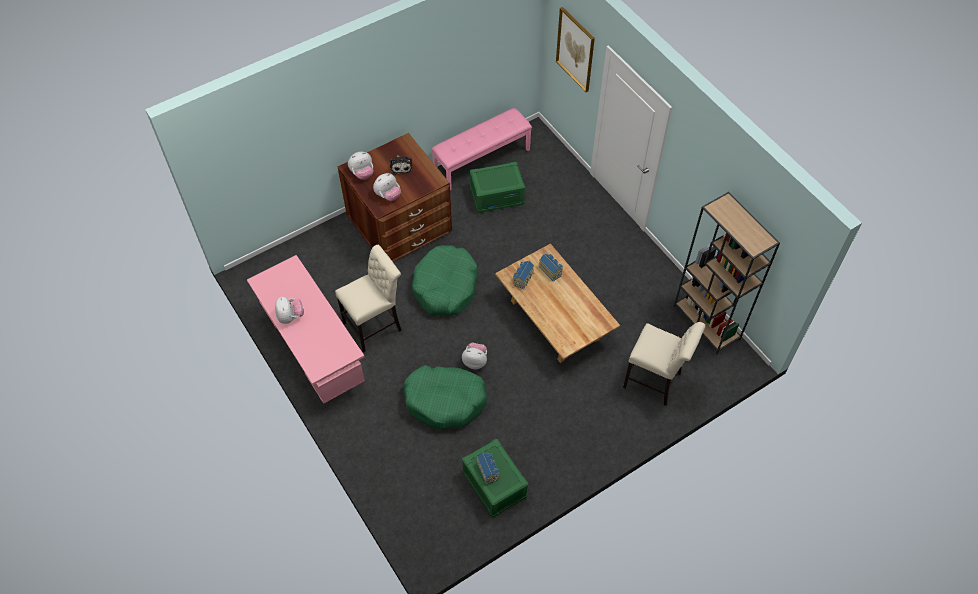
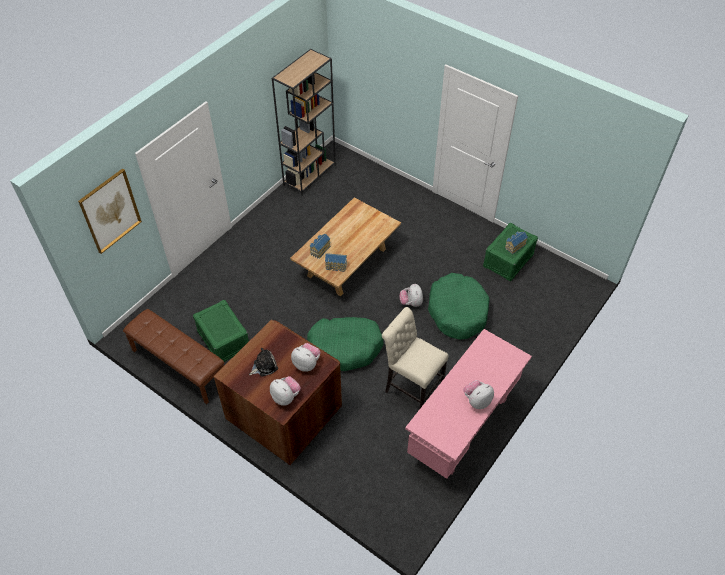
camera: 110 degrees left, 5 degrees down
pink bench [431,108,532,190] -> brown bench [123,309,224,404]
beige stool [623,322,705,406] -> none

